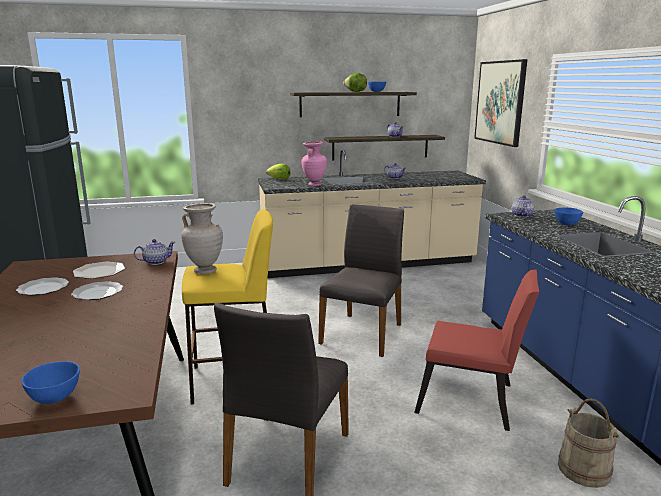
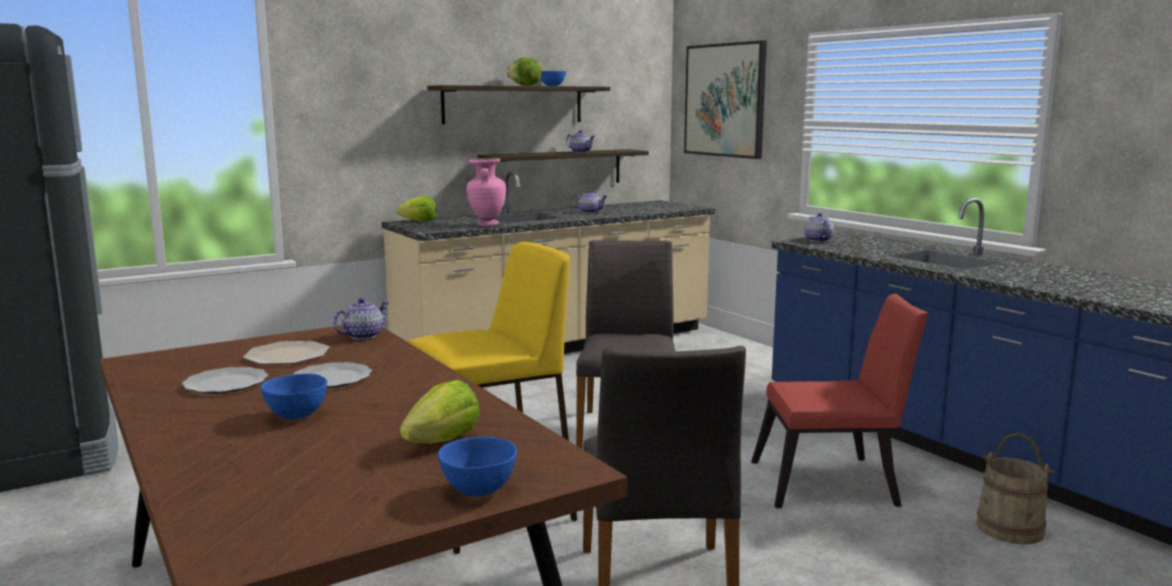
camera: 20 degrees left, 5 degrees down
beige vase [181,204,223,274] -> none
blue bowl [555,207,583,225] -> blue bowl moved to [261,374,327,420]
none -> lettuce [400,380,480,444]

